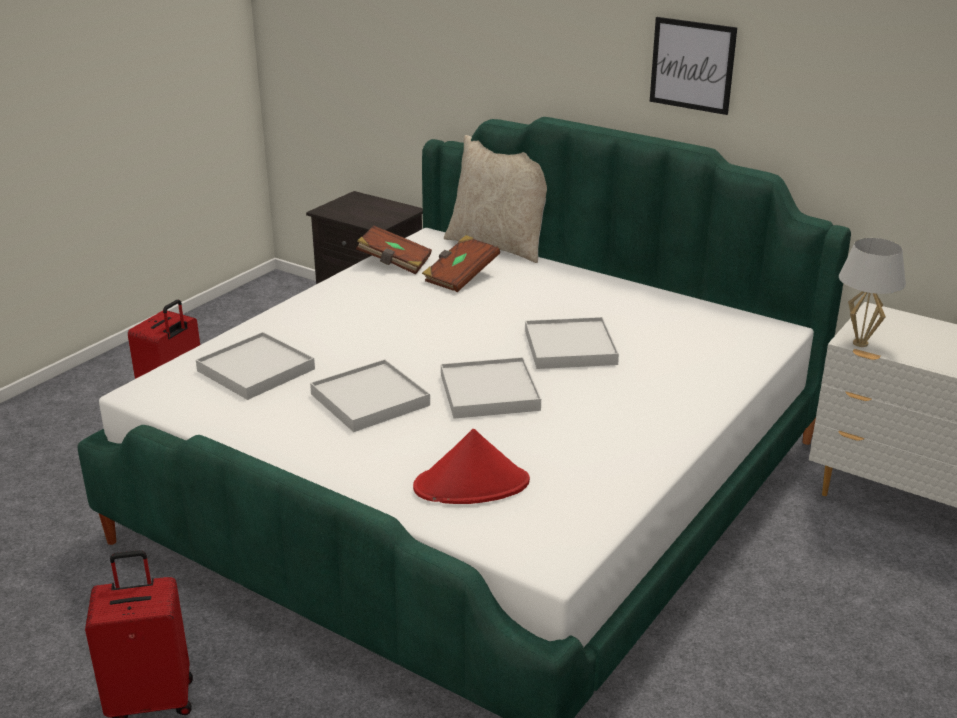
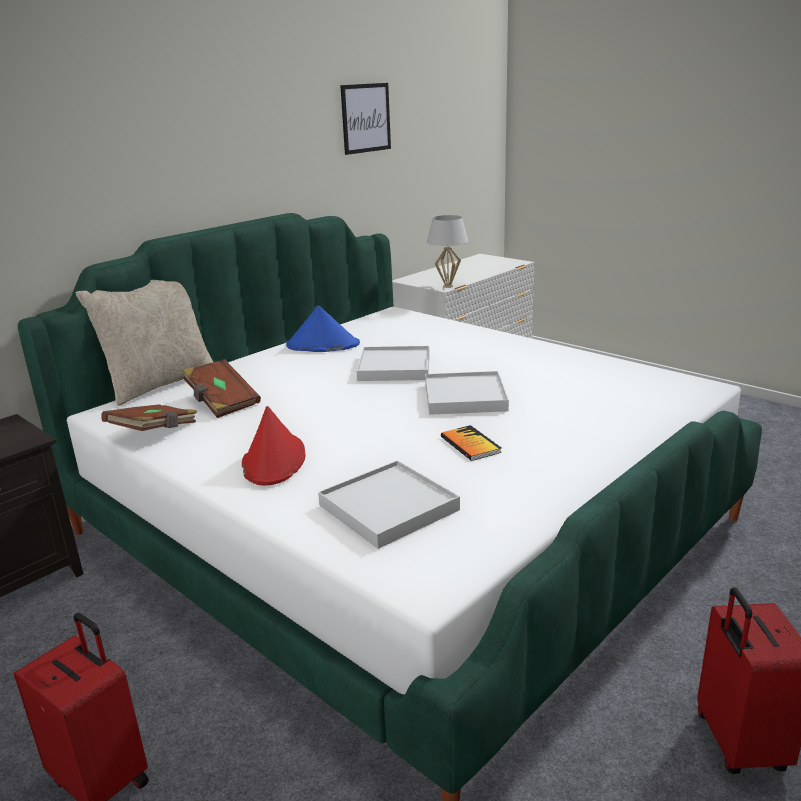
camera: 80 degrees left, 5 degrees down
white tray [310,359,430,432] -> book [441,425,502,461]
red hat [413,429,530,504] -> red hat moved to [242,406,305,486]
picture [650,17,737,115] -> picture moved to [340,83,391,155]
none -> blue hat [286,305,360,352]

